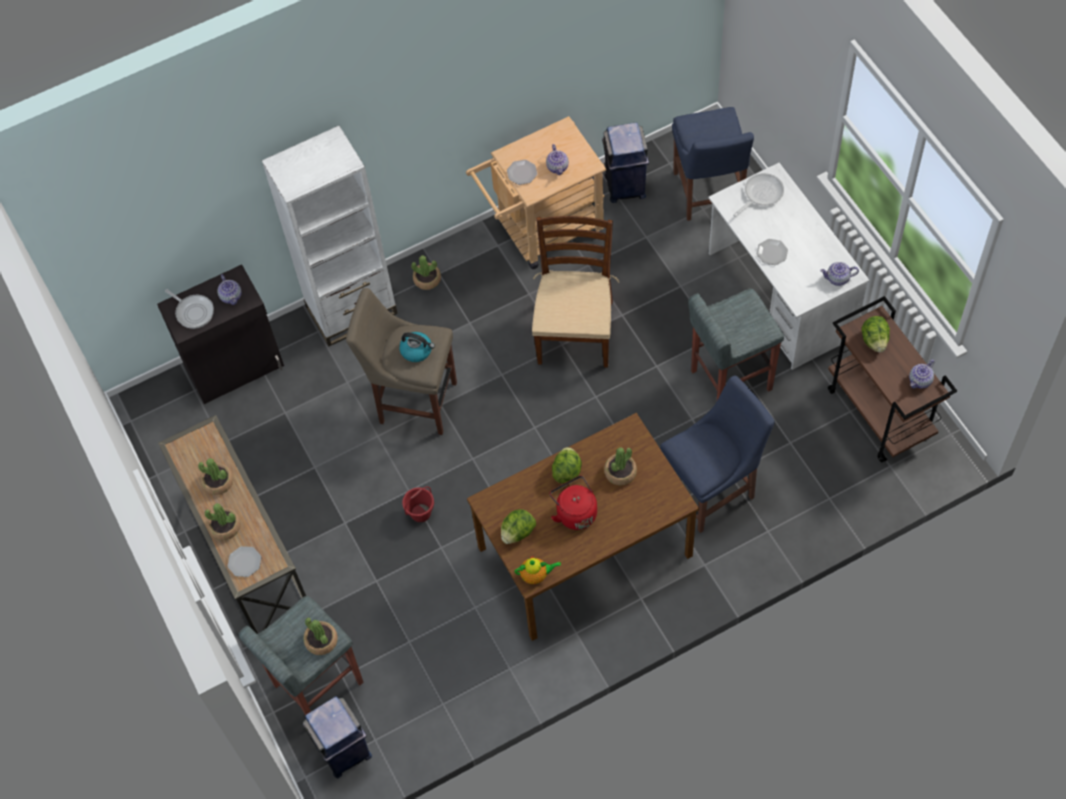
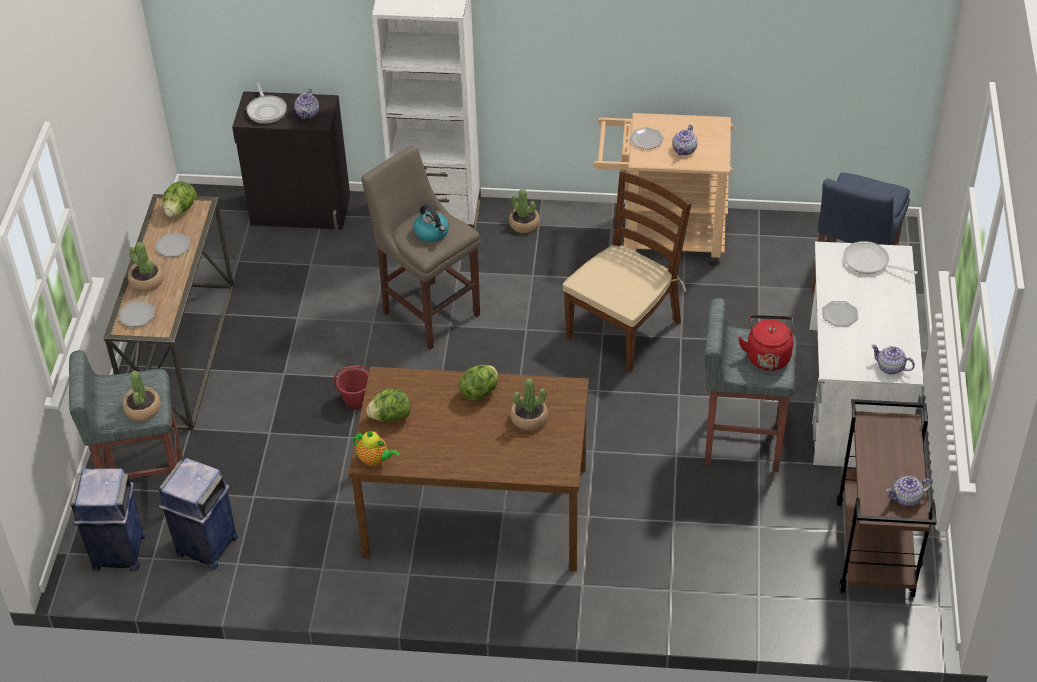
camera: 30 degrees right, 15 degrees down
potted plant [198,458,233,495] -> plate [156,233,190,257]
red kettle [550,476,597,530] -> red kettle moved to [738,315,793,371]
blue trash can [602,123,649,203] -> blue trash can moved to [159,458,238,570]
blue chair [660,376,774,533] -> none
frying pan [733,173,784,217] -> frying pan turned 135 degrees counterclockwise [843,241,918,274]
lettuce [861,316,890,352] -> lettuce moved to [162,181,197,217]

